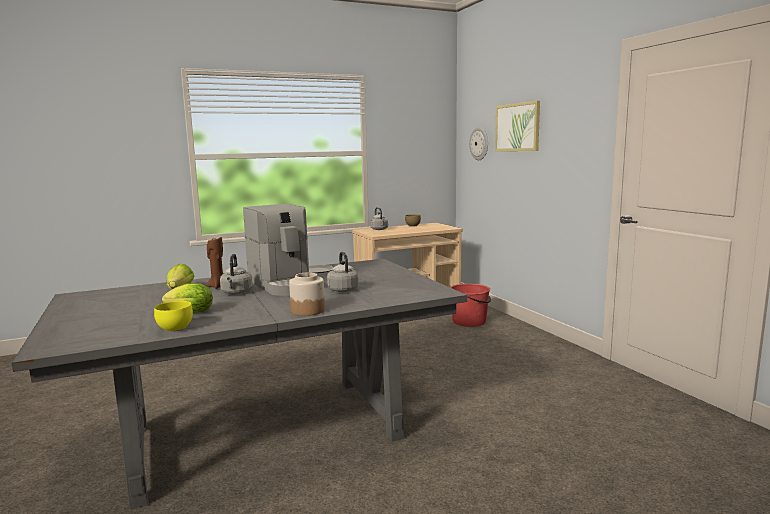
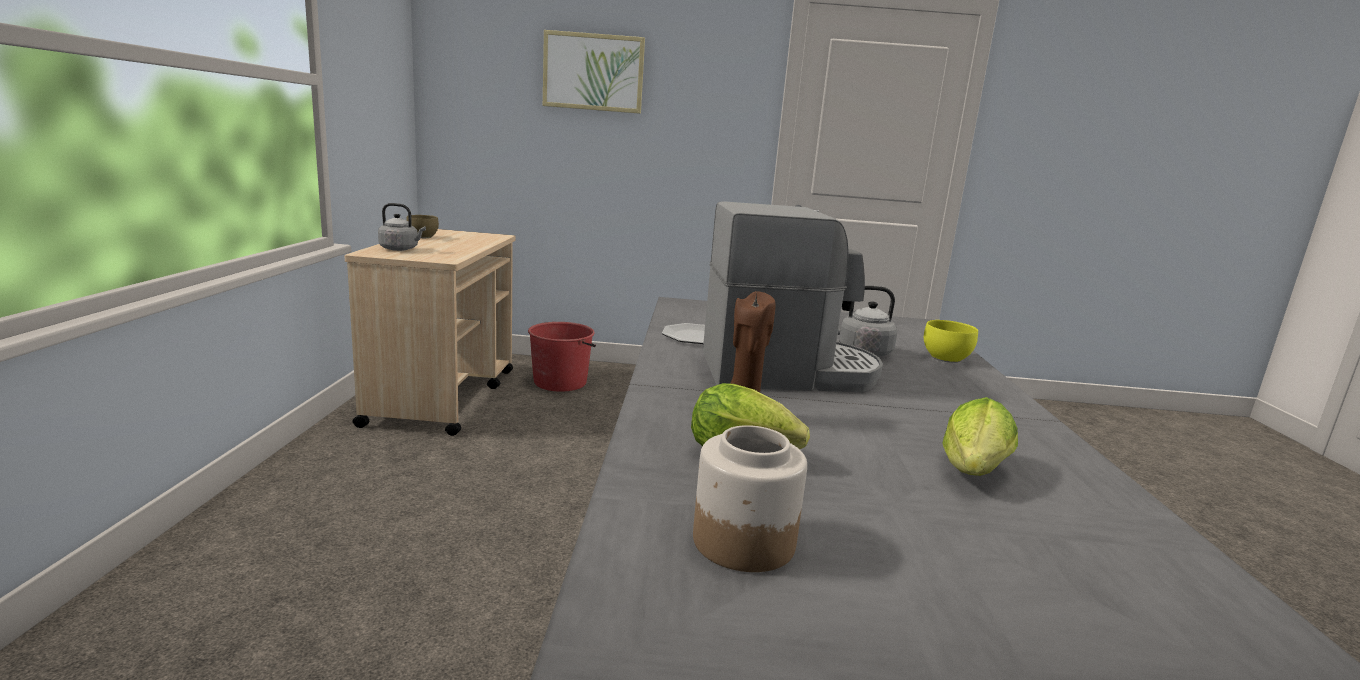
camera: 65 degrees left, 5 degrees up
yellow bowl [154,301,193,332] -> yellow bowl moved to [924,320,978,363]
grey kettle [220,254,253,294] -> none
jar [289,272,325,316] -> jar moved to [693,425,807,572]
wall clock [469,127,488,160] -> none

